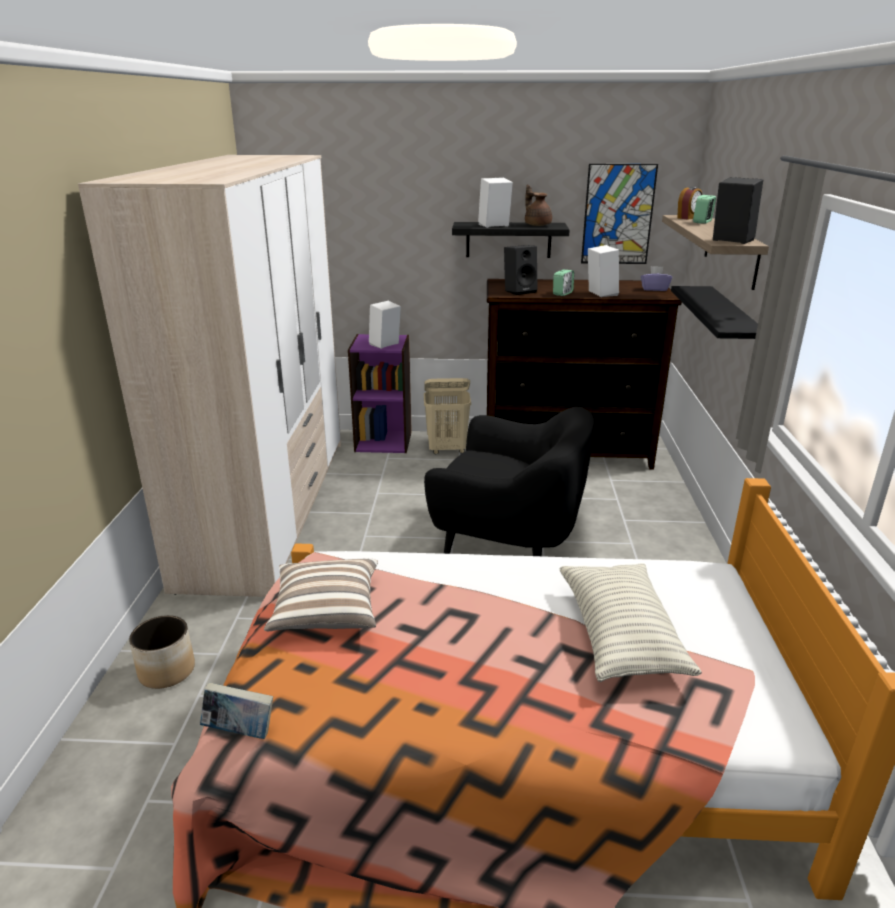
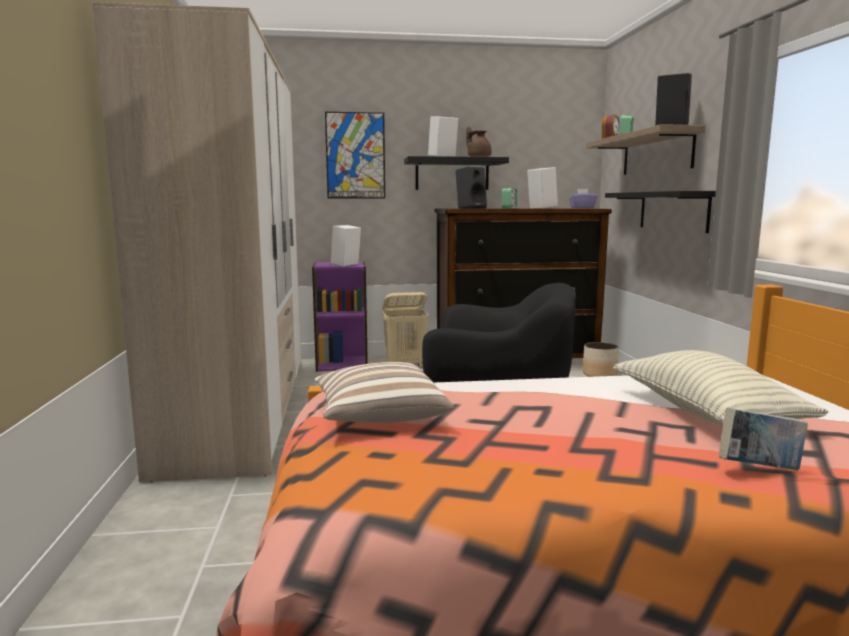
camera: 10 degrees left, 15 degrees down
planter [129,615,195,689] -> planter moved to [583,342,618,377]
book [200,682,273,739] -> book moved to [719,408,808,470]
picture [581,164,658,264] -> picture moved to [325,112,385,199]

